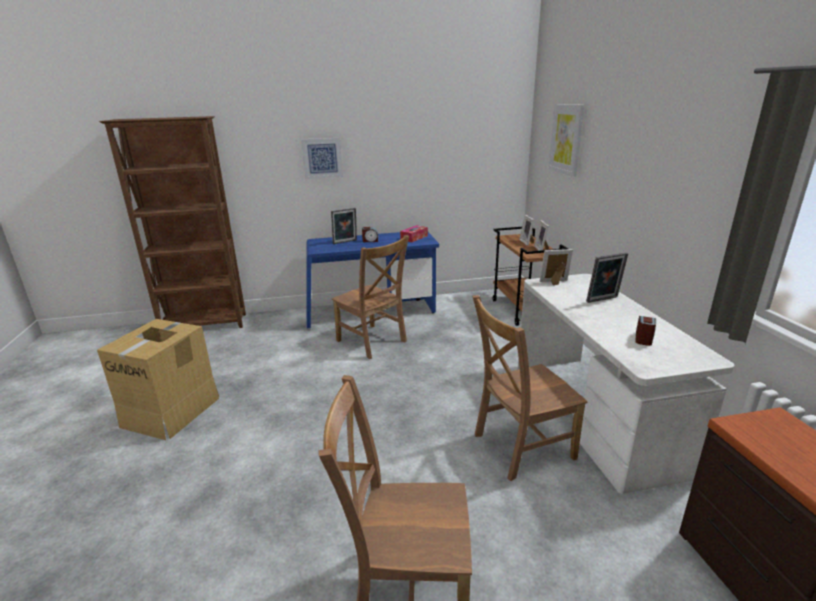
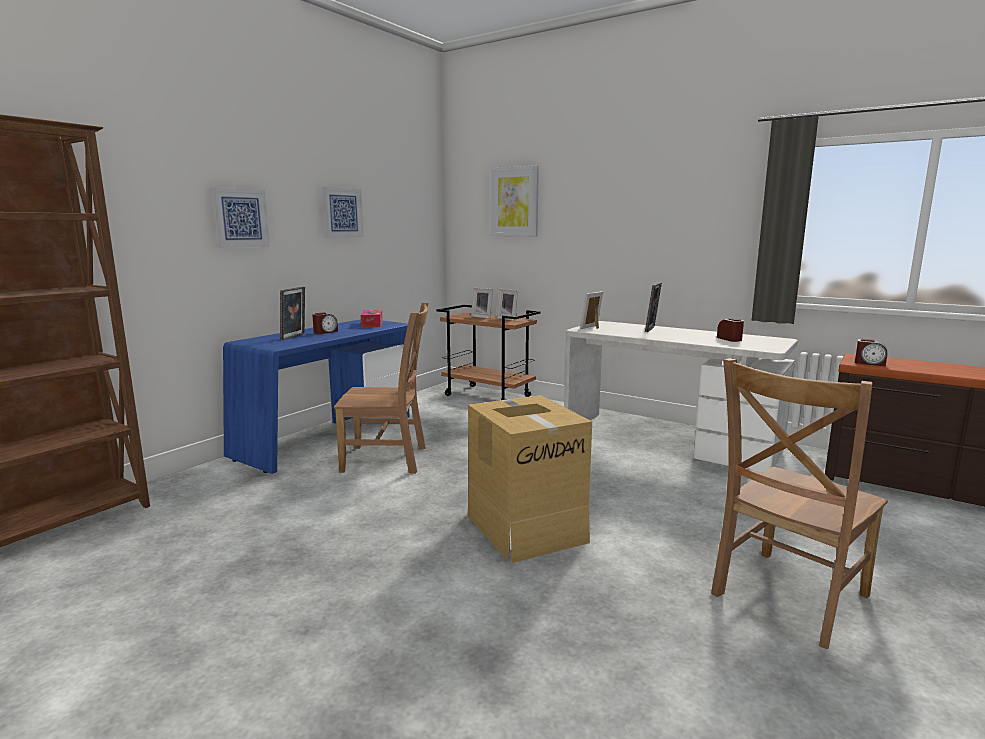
camera: 45 degrees left, 10 degrees down
cardboard box [97,319,219,440] -> cardboard box moved to [468,395,592,563]
brown chair [472,295,587,481] -> none
none -> picture [322,187,363,238]
none -> alarm clock [855,339,887,366]

